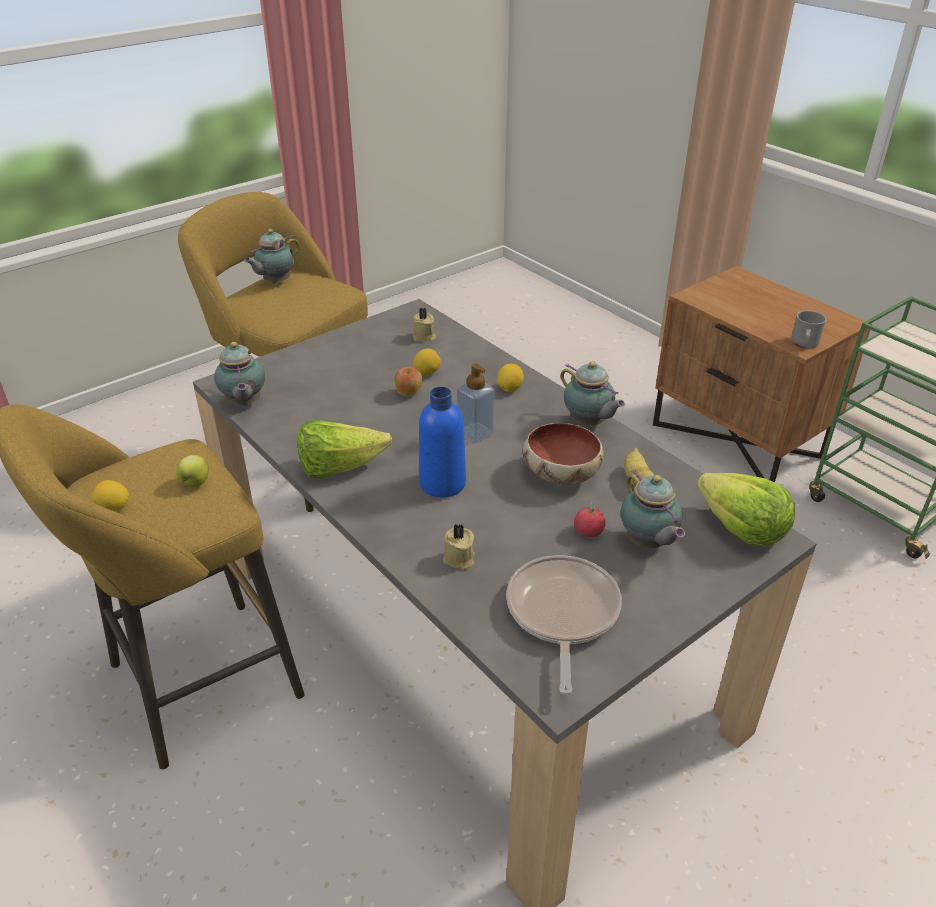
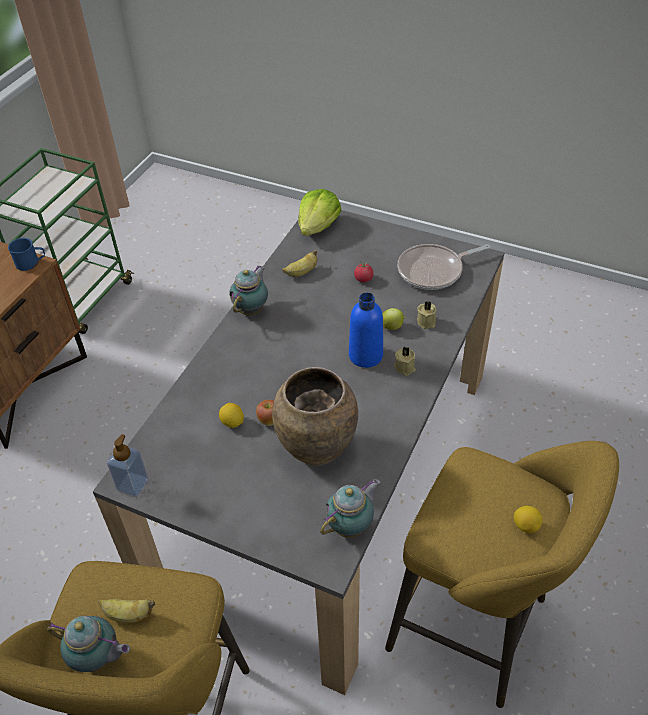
camera: 115 degrees left, 10 degrees up
apple [176,455,209,487] -> apple moved to [382,308,406,330]
lettuce [297,420,392,478] -> none
beige candle [413,308,436,341] -> beige candle moved to [394,347,416,376]
soap dispenser [457,363,495,443] -> soap dispenser moved to [107,434,148,496]
lemon [497,364,524,392] -> none
bowl [523,423,603,485] -> none
teapot [621,470,685,548] -> none
grey mug [791,310,827,349] -> blue mug [8,238,45,271]
none -> banana [98,599,155,623]
none -> brown vase [272,367,358,466]

